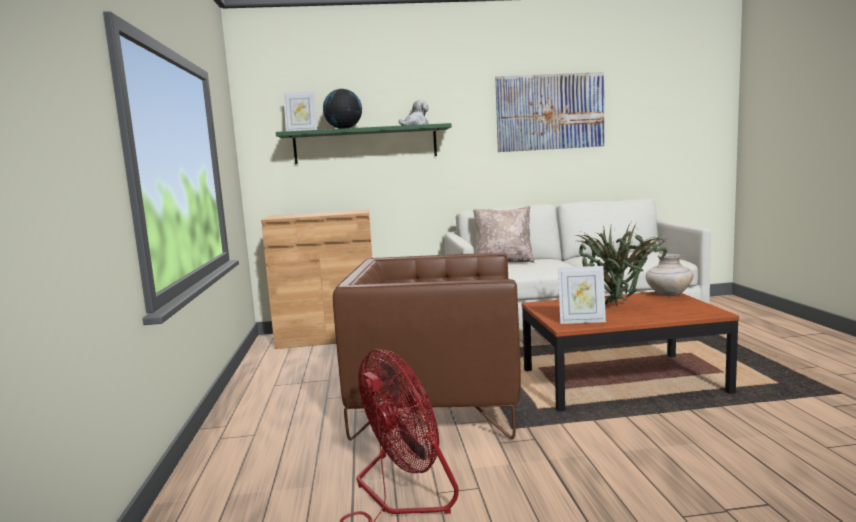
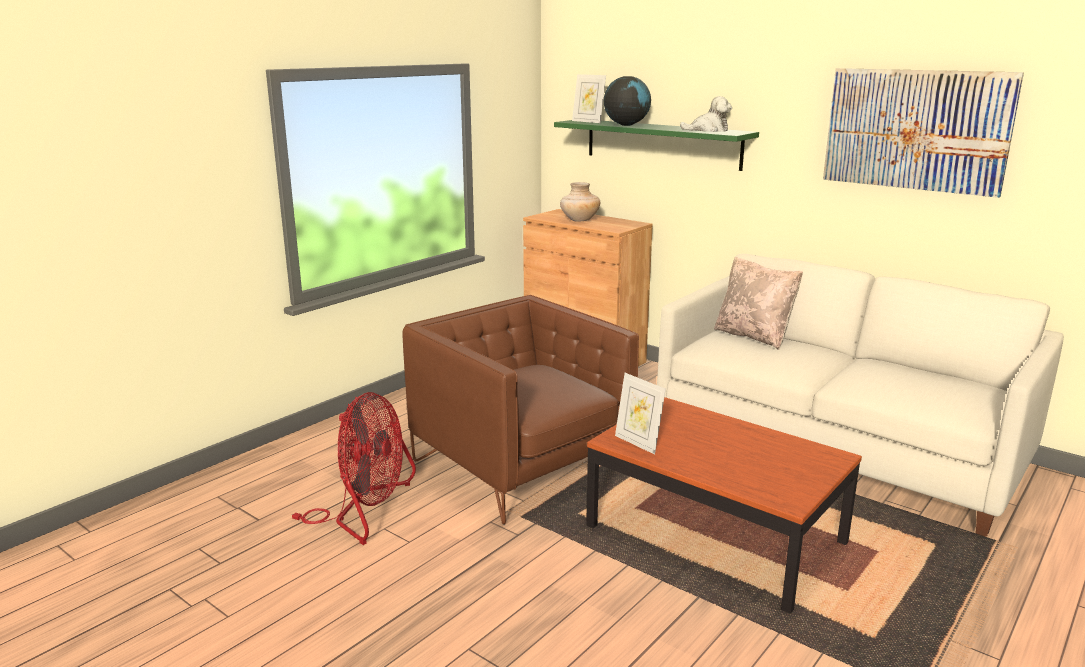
camera: 45 degrees right, 10 degrees up
potted plant [573,222,667,306] -> none
beige vase [646,254,693,296] -> beige vase moved to [560,182,600,222]

